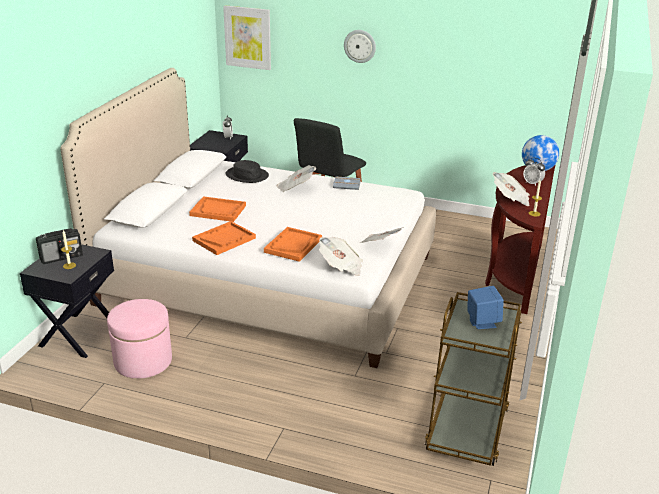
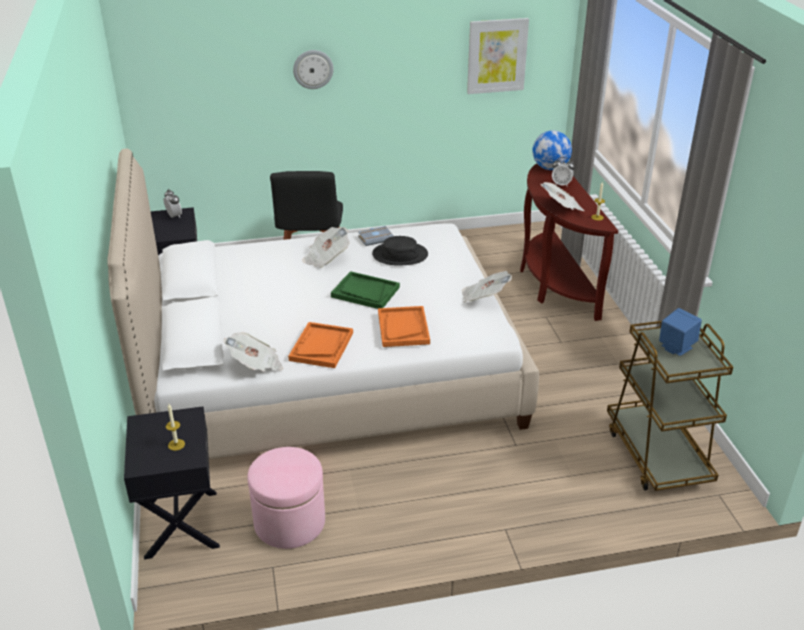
camera: 30 degrees left, 5 degrees up
radio [36,228,83,264] -> none
orange tray [189,196,246,222] -> none
picture [223,5,271,70] -> picture moved to [467,18,529,94]
black hat [226,160,269,183] -> black hat moved to [372,236,428,266]
newspaper [319,237,363,276] -> newspaper moved to [224,332,284,371]
none -> green tray [331,271,400,309]

